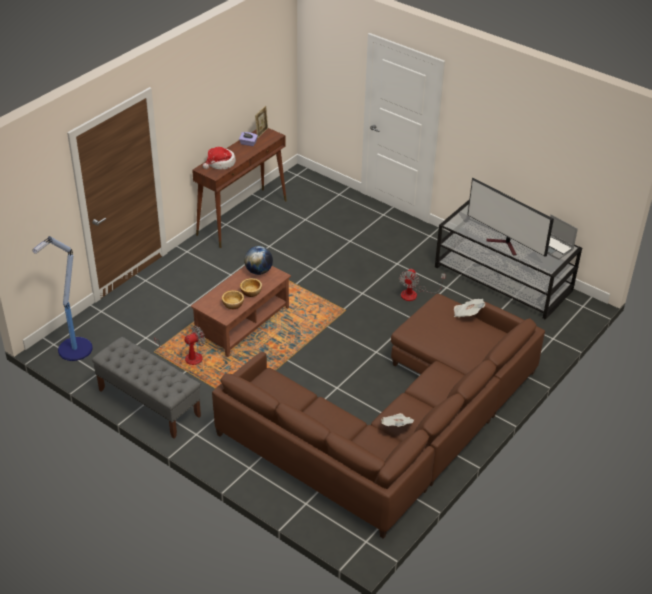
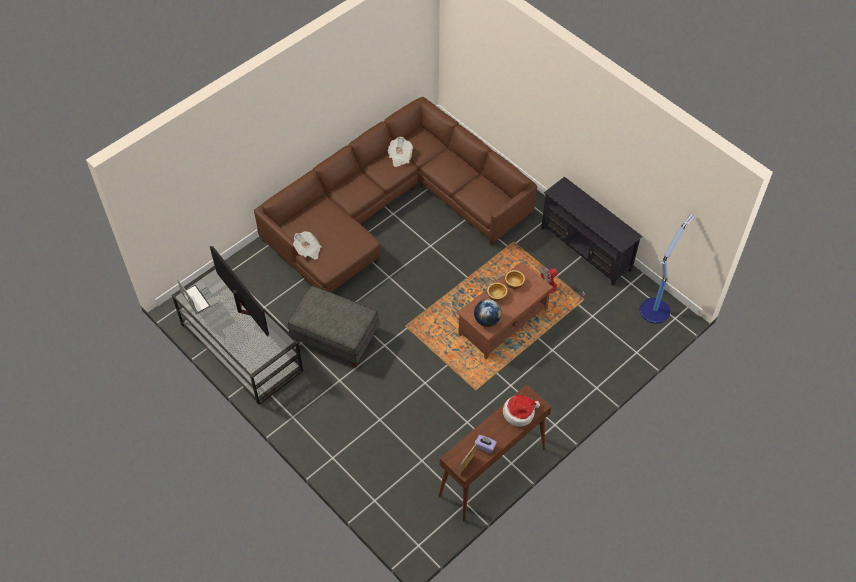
camera: 170 degrees left, 15 degrees up
grey bench [92,337,201,438] -> black tv stand [541,177,643,286]
fan [399,269,446,301] -> grey ottoman [288,286,380,368]

